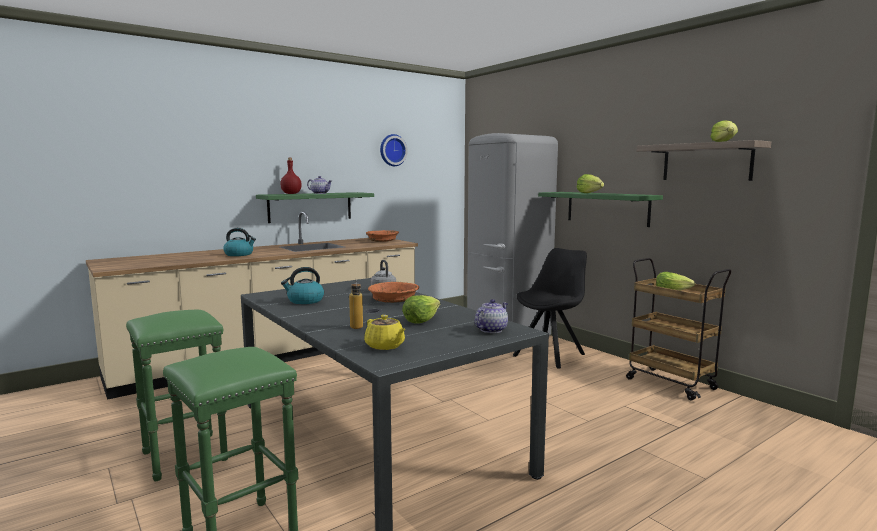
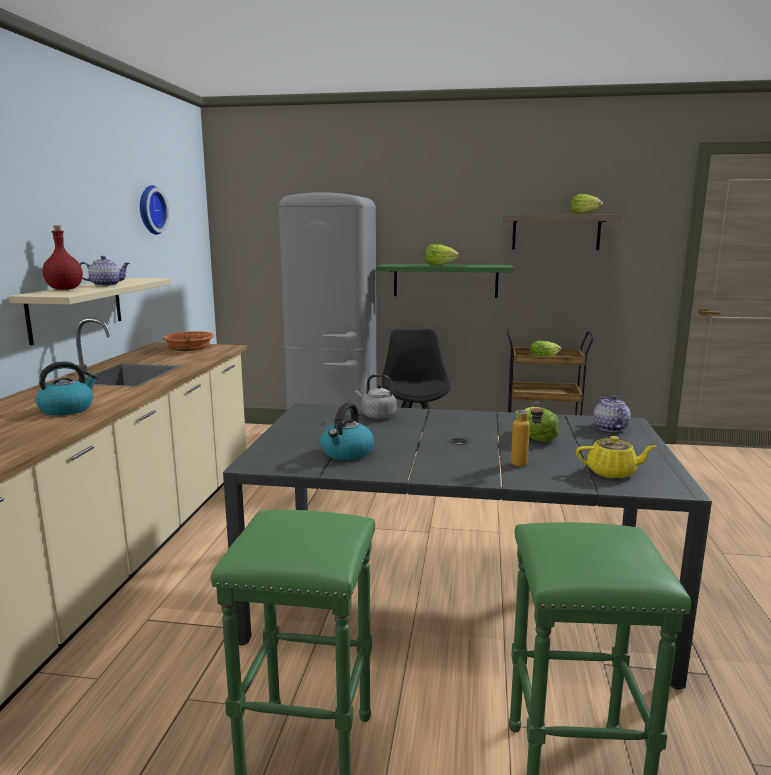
camera: 45 degrees left, 5 degrees up
green shelf [256,192,374,223] -> beige shelf [8,278,171,345]
orange bowl [368,282,419,303] -> none

